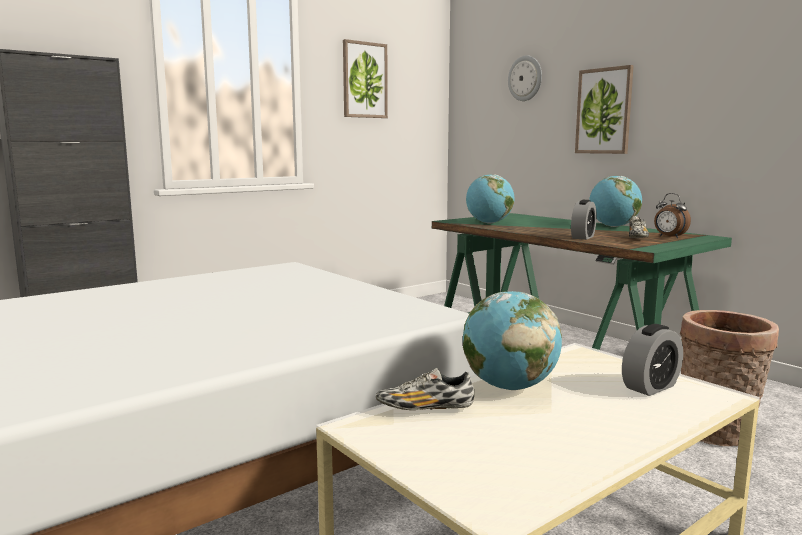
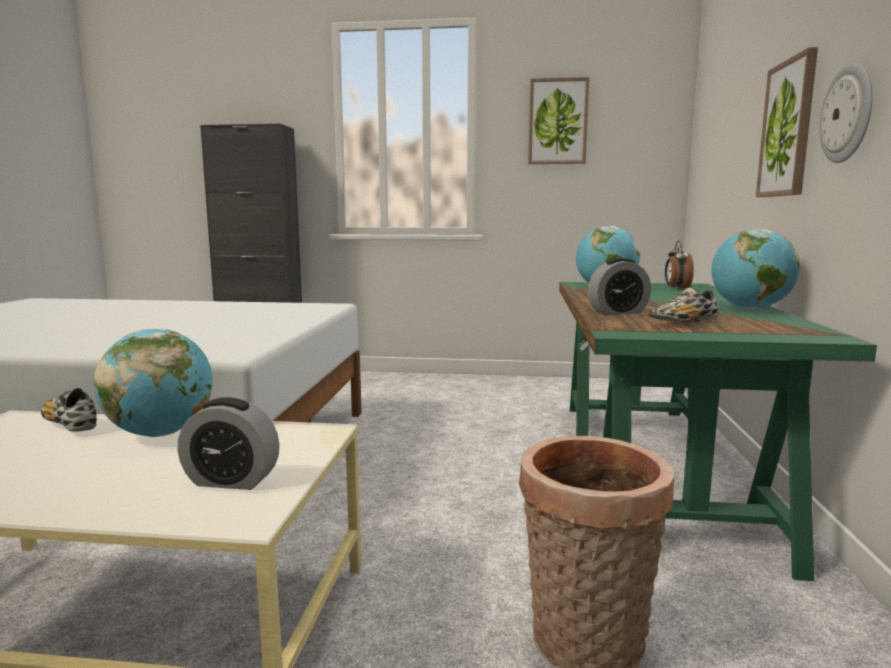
camera: 45 degrees right, 0 degrees up
wall clock [508,55,542,101] -> wall clock moved to [820,63,873,163]
alarm clock [654,193,691,238] -> alarm clock moved to [665,241,694,290]

